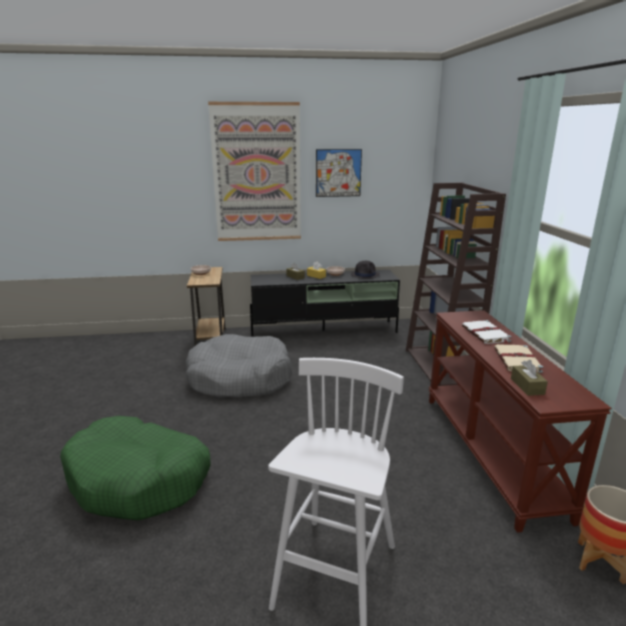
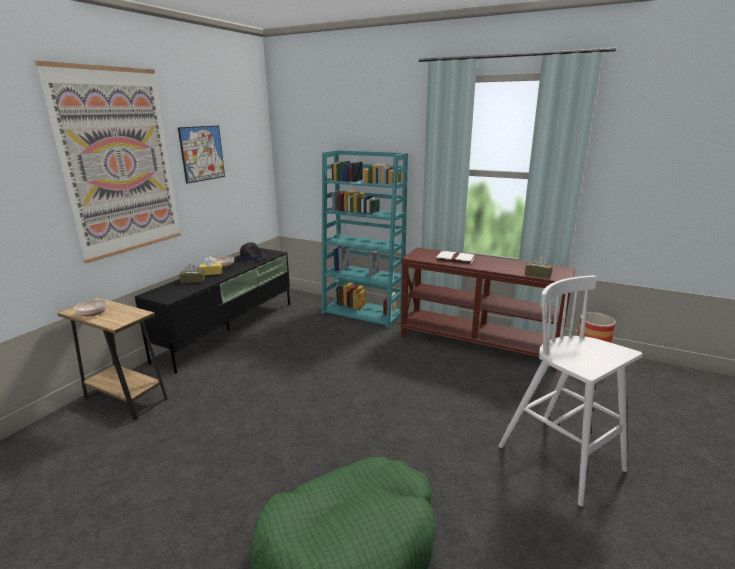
camera: 55 degrees left, 0 degrees up
grey dog bed [185,334,292,398] -> none
brown bookcase [406,183,506,386] -> turquoise bookcase [322,150,408,328]
beige book [494,344,543,373] -> none

